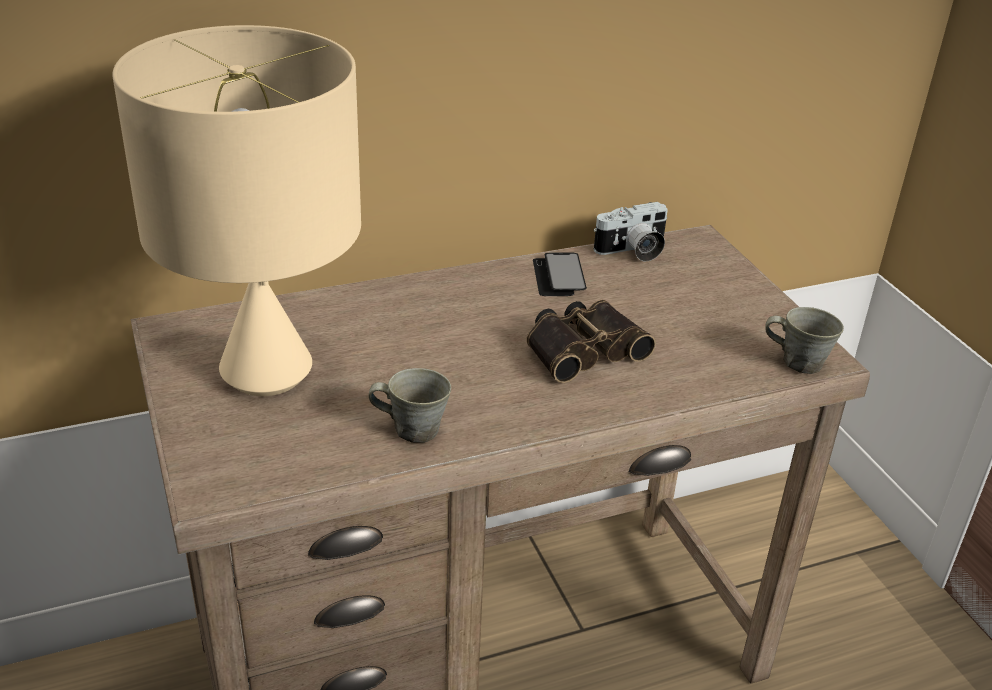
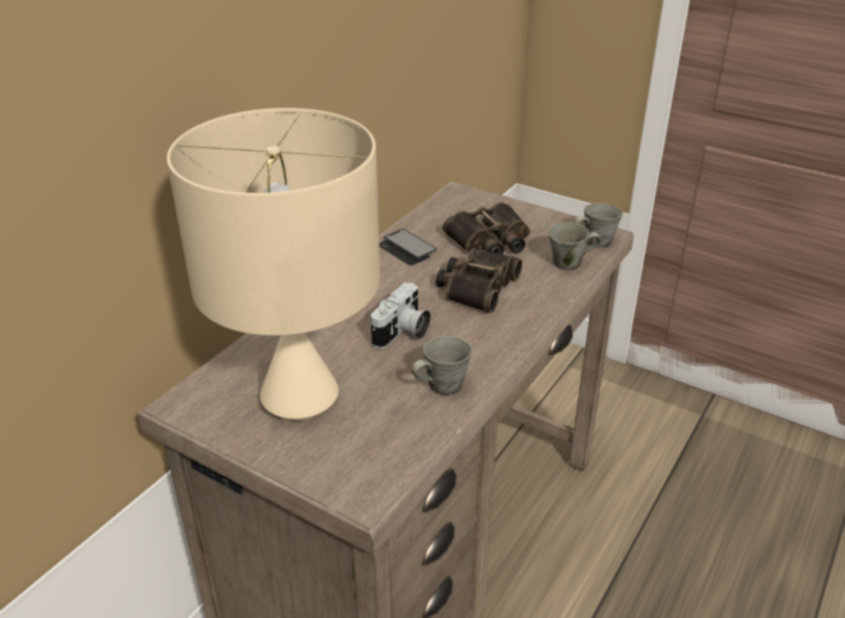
camera: 35 degrees left, 0 degrees up
camera [593,202,668,261] -> camera moved to [371,282,431,349]
none -> binoculars [443,202,530,255]
none -> grey mug [549,222,601,270]

